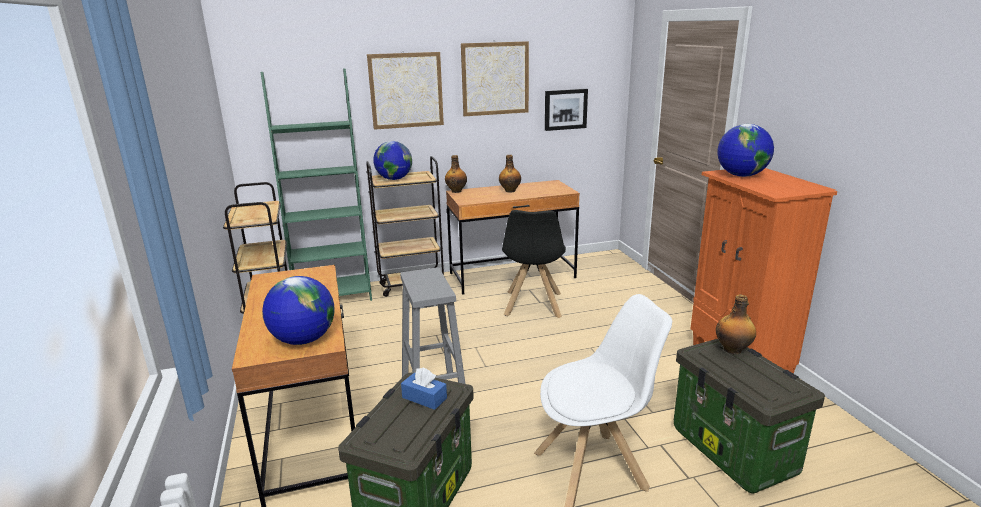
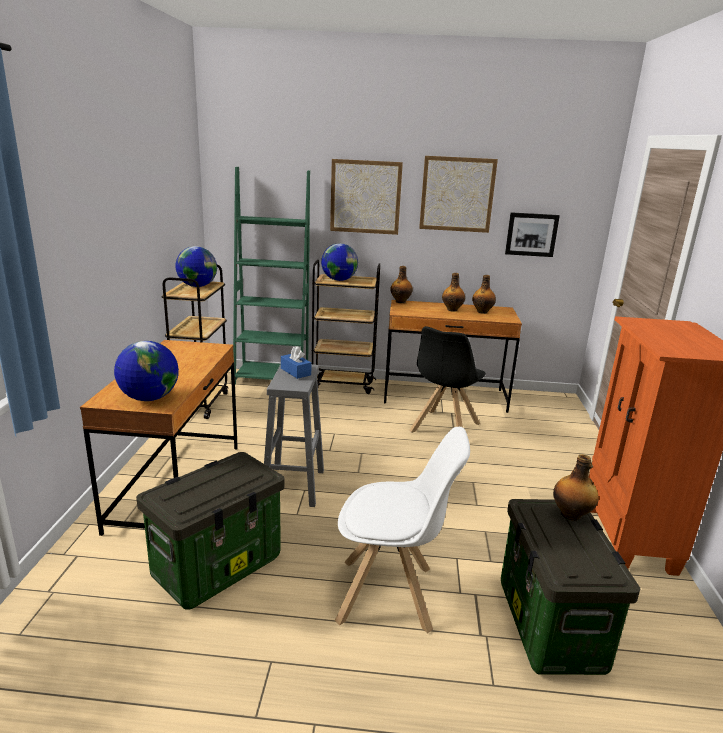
camera: 20 degrees right, 0 degrees up
blue tissue box [401,367,447,410] -> blue tissue box moved to [281,347,311,379]
globe [717,124,774,177] -> globe moved to [176,246,217,287]
none -> bottle [472,275,496,314]

